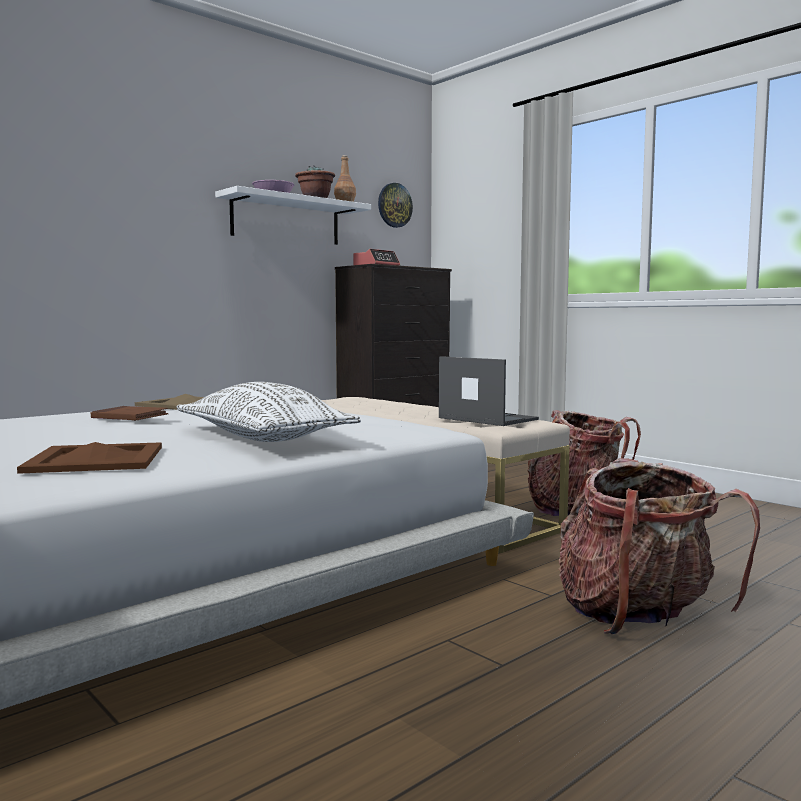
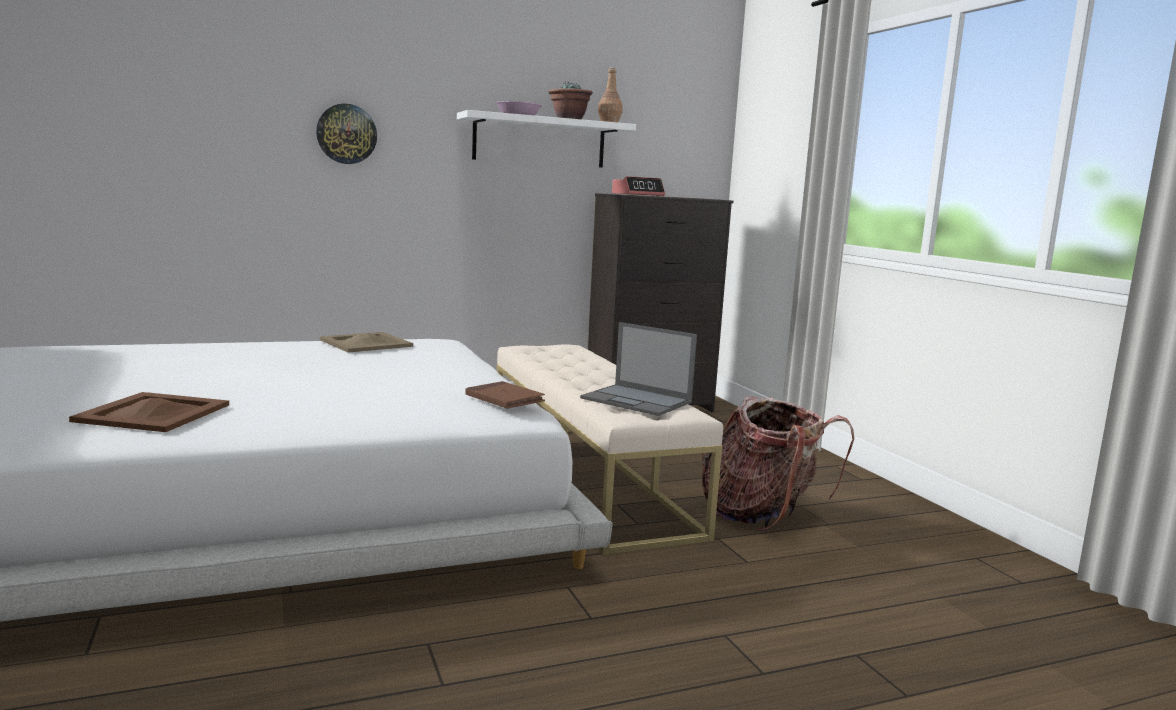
camera: 20 degrees right, 5 degrees up
brown book [91,406,169,421] -> brown book moved to [465,381,545,409]
white pillow [176,382,361,442] -> none
wall clock [378,183,413,228] -> wall clock moved to [316,104,377,164]
laptop [439,356,539,426] -> laptop turned 150 degrees clockwise [580,322,697,416]
backpack [558,458,760,634] -> none

